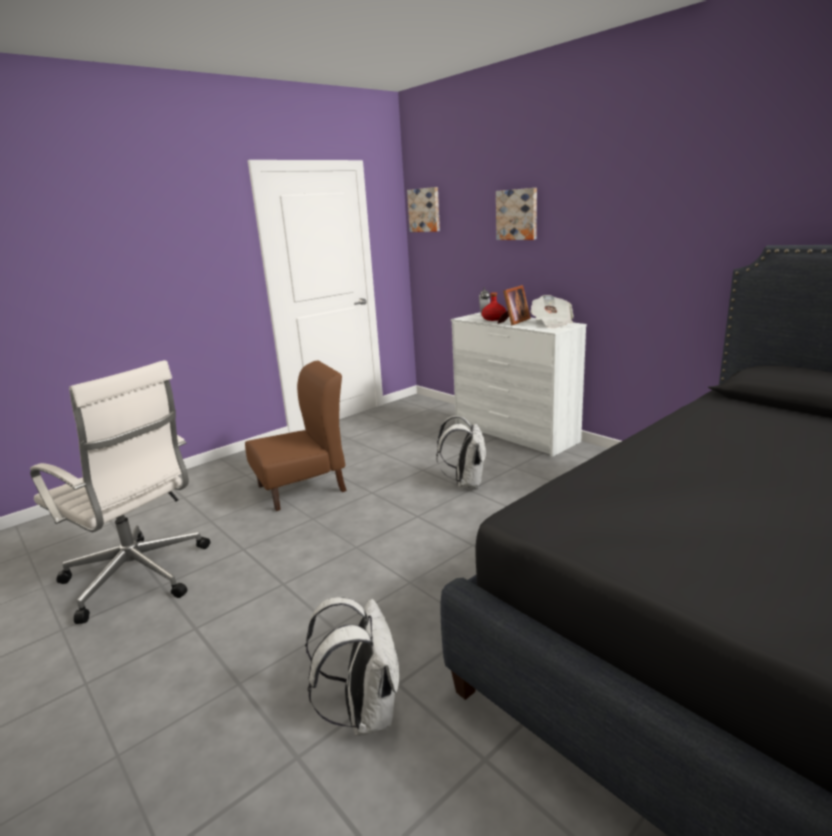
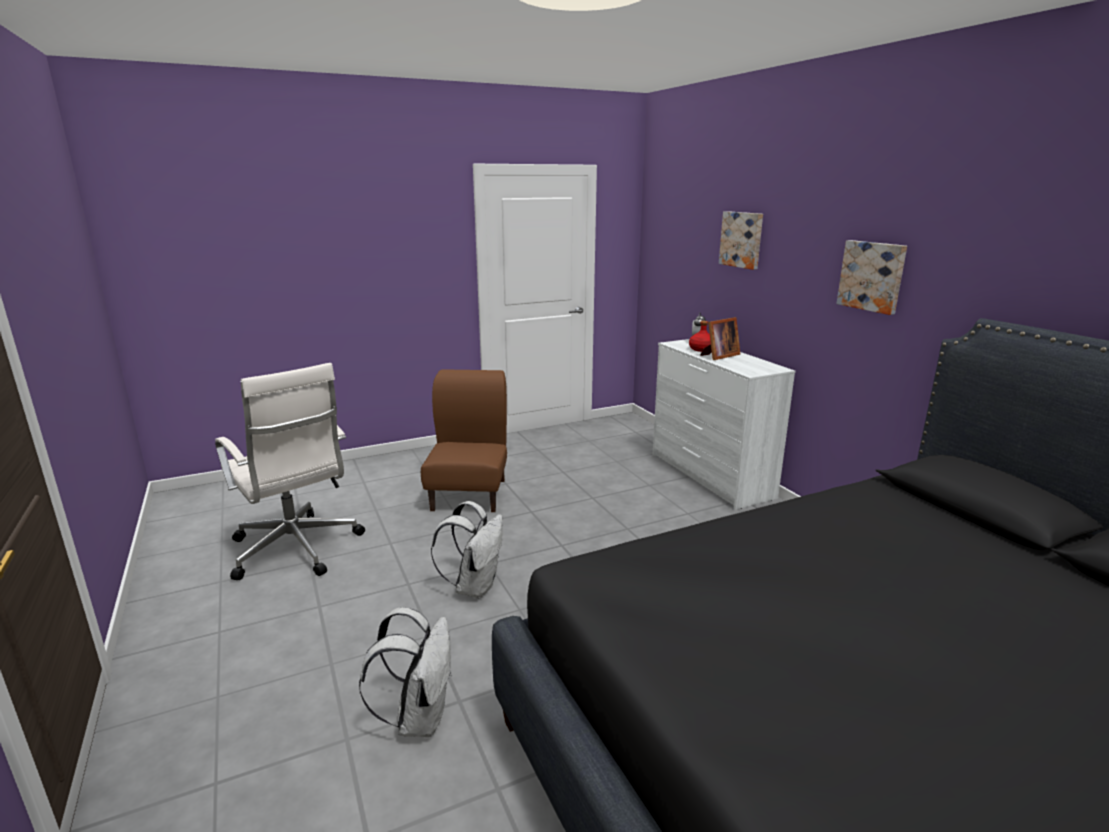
camera: 15 degrees right, 0 degrees up
brown chair [245,360,347,511] -> brown chair turned 75 degrees counterclockwise [421,369,507,512]
picture [407,187,440,232] -> picture moved to [837,240,907,315]
white backpack [436,416,487,489] -> white backpack moved to [431,501,503,599]
newspaper [530,295,574,328] -> none

